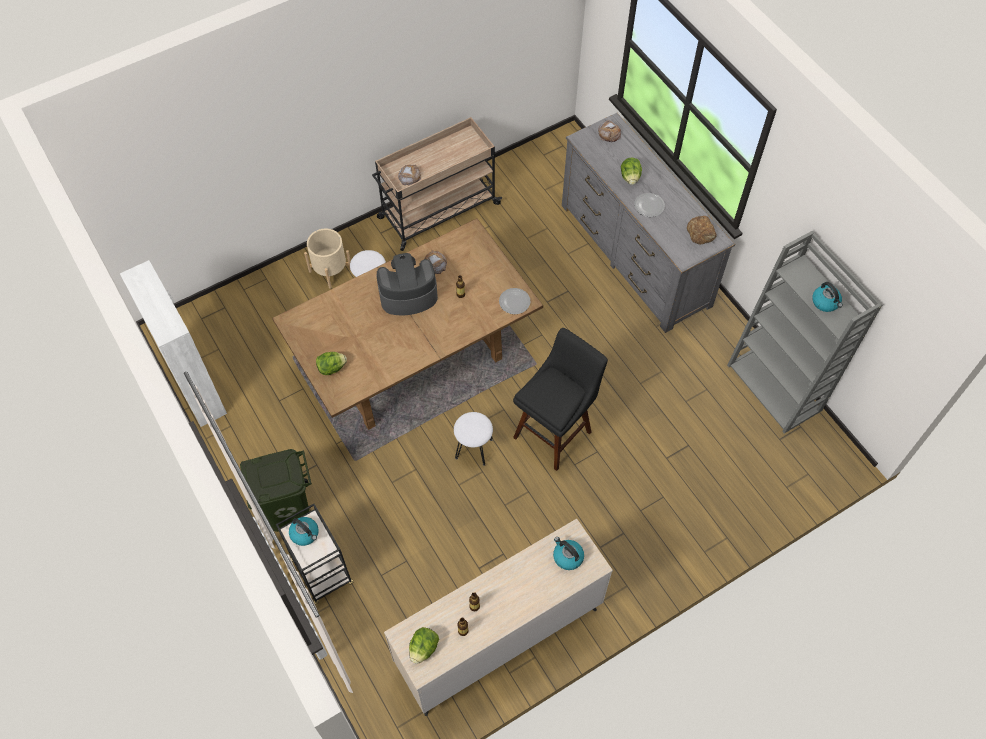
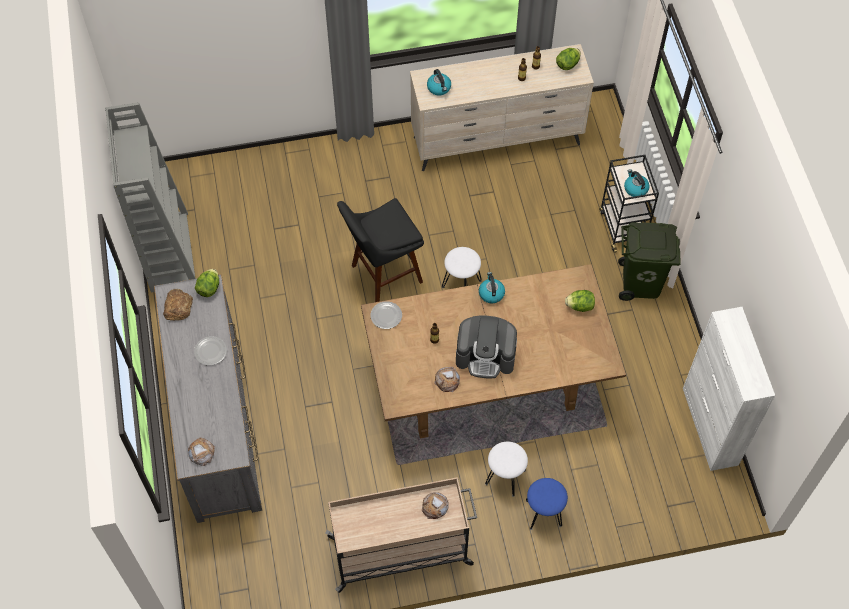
camera: 160 degrees left, 0 degrees up
beige planter [304,228,351,289] -> blue stool [526,478,568,530]
lettuce [621,157,642,185] -> lettuce moved to [195,269,219,297]
kettle [812,282,843,312] -> kettle moved to [479,272,505,303]

